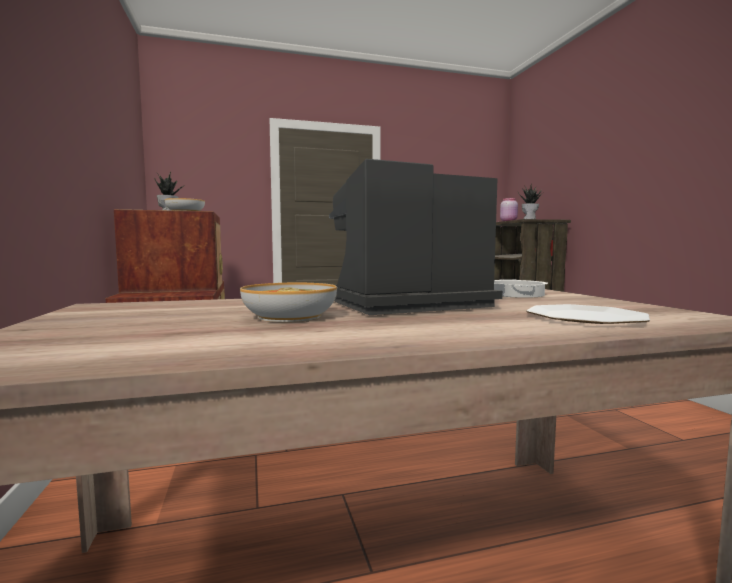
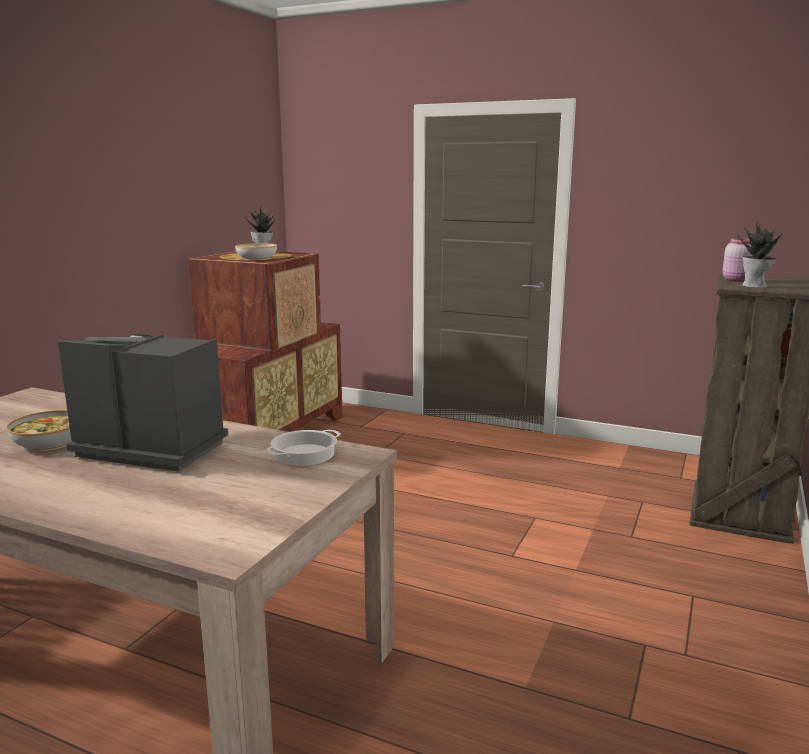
camera: 40 degrees right, 10 degrees up
plate [526,304,650,324] -> none

